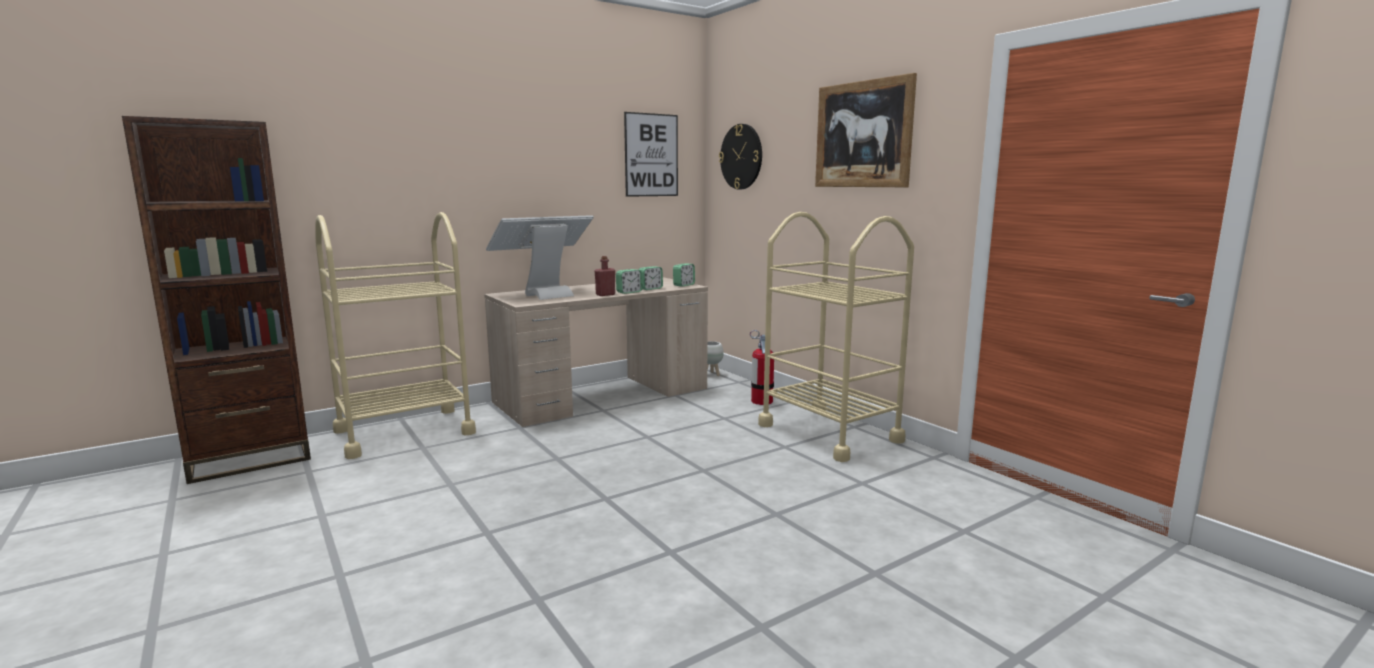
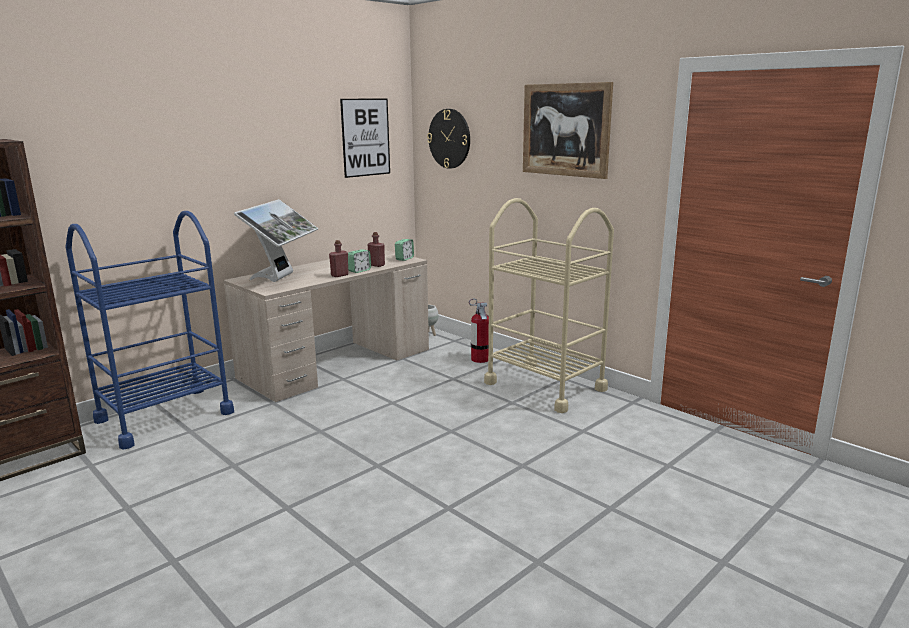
camera: 10 degrees left, 5 degrees up
beige cart [315,212,476,459] -> blue cart [66,211,234,450]
monitor [486,215,594,300] -> monitor turned 150 degrees clockwise [234,199,318,282]
alarm clock [638,266,663,290] -> red bottle [368,232,385,267]

